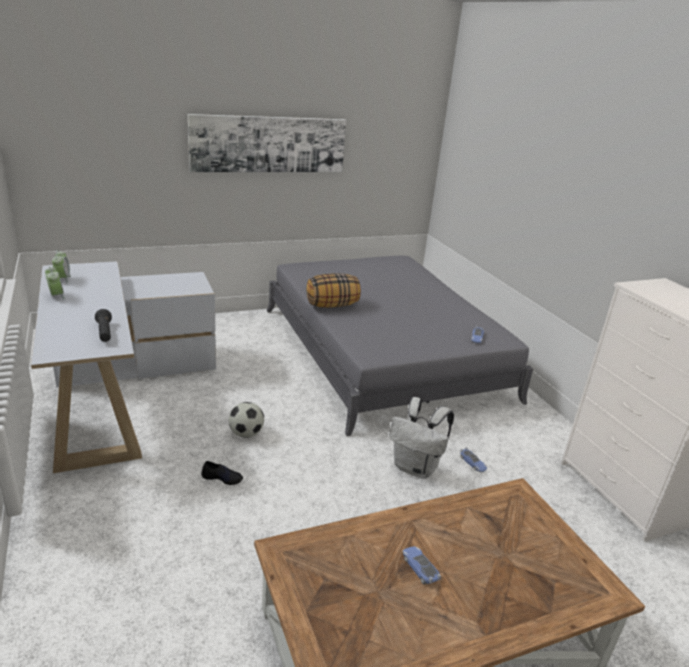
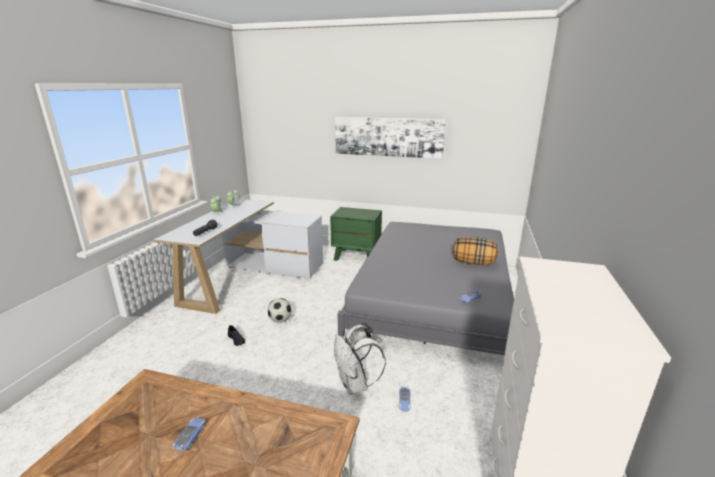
camera: 40 degrees right, 5 degrees down
pillow [306,273,361,308] -> pillow moved to [453,237,498,265]
none -> green nightstand [330,207,382,261]

